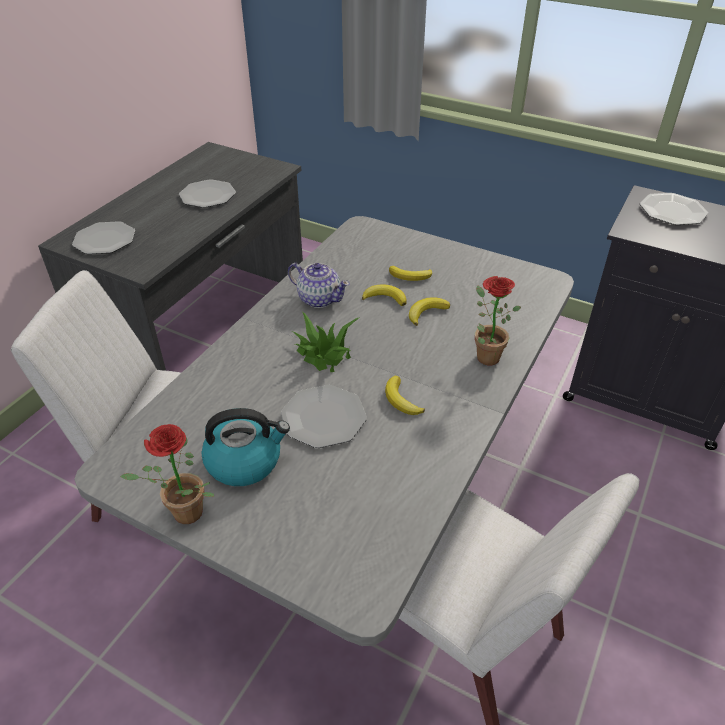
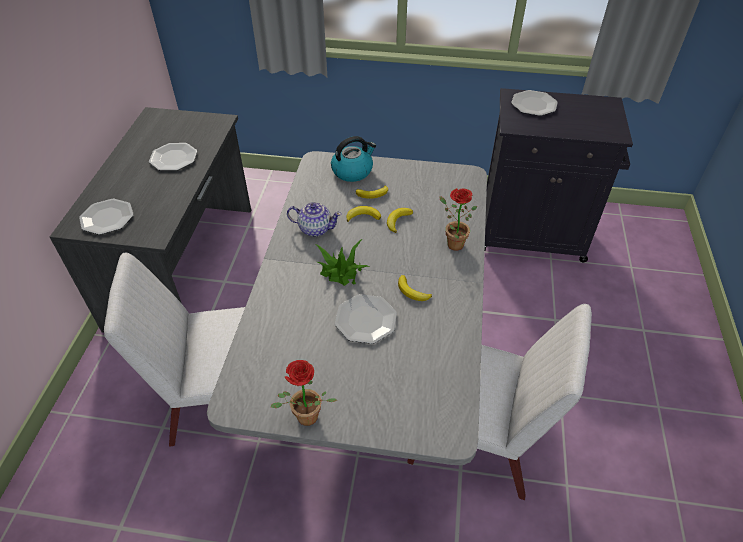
camera: 20 degrees left, 5 degrees up
kettle [201,408,290,486] -> kettle moved to [331,136,376,182]

